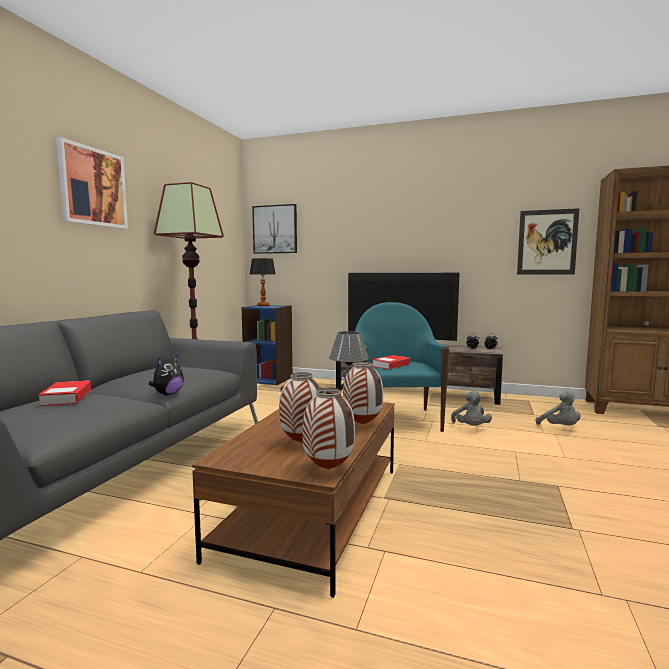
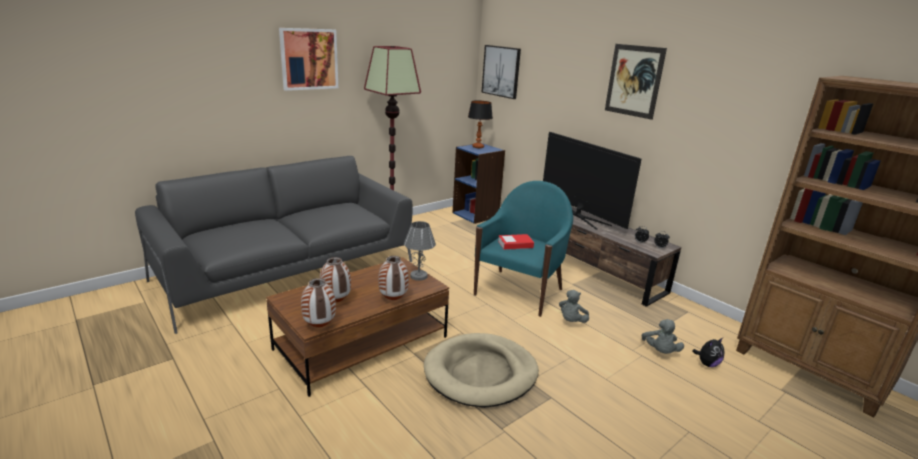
camera: 30 degrees right, 15 degrees up
book [38,380,91,407] -> none
plush toy [149,355,184,395] -> plush toy moved to [693,338,725,367]
picture [517,208,579,274] -> picture moved to [605,44,667,120]
none -> beige dog bed [424,333,539,408]

